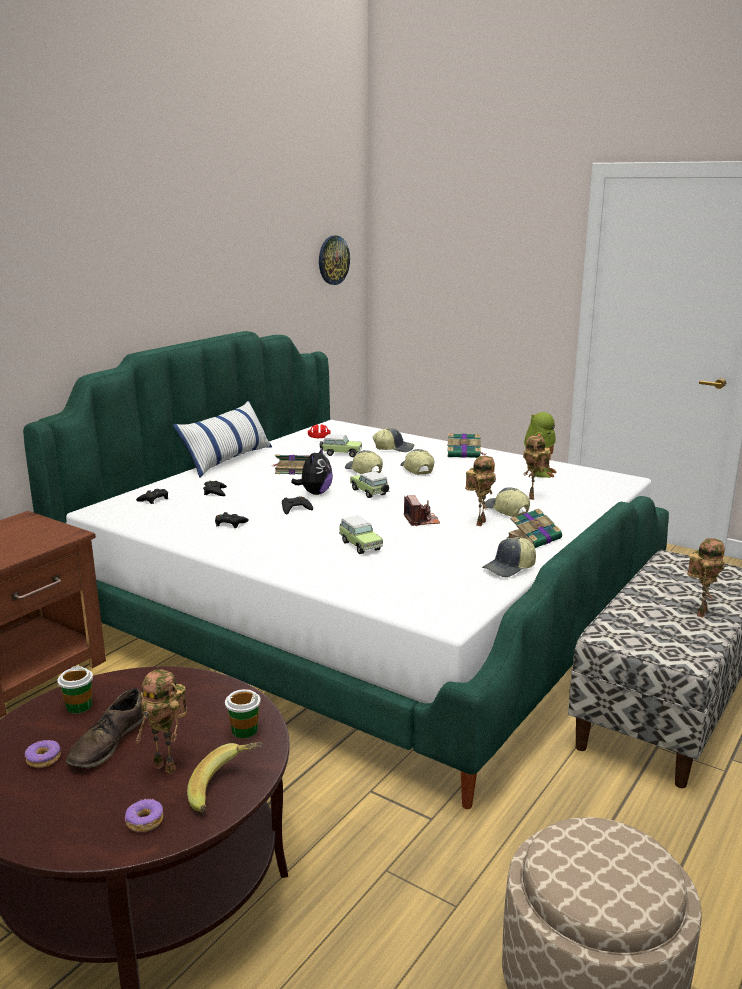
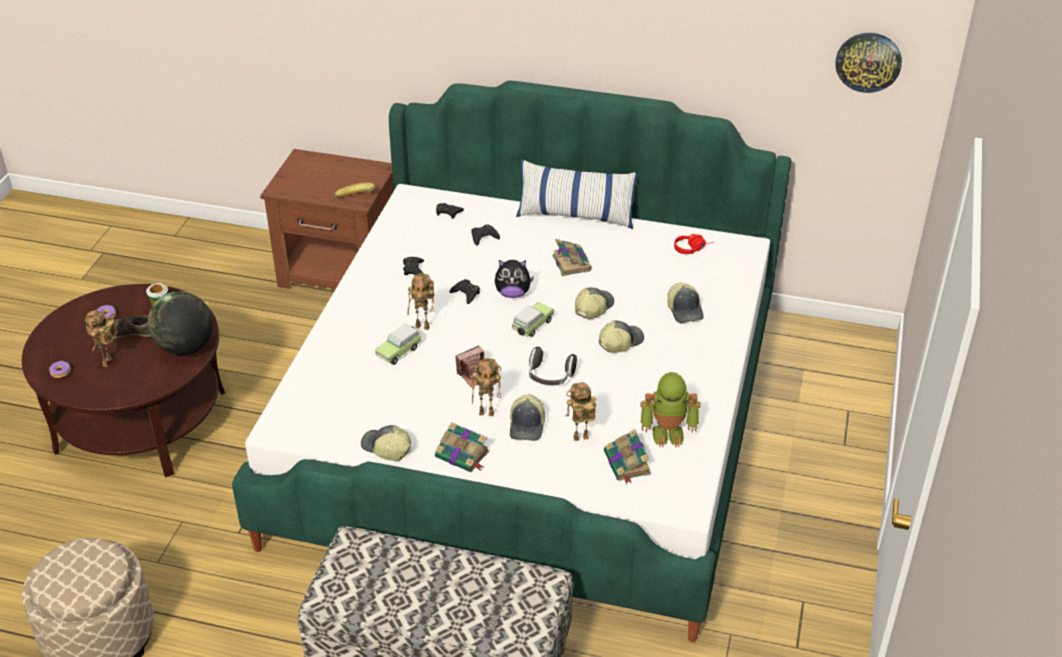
camera: 70 degrees right, 20 degrees up
banana [187,742,262,812] -> banana moved to [334,182,375,197]
cup [225,689,261,738] -> none
toy car [320,434,362,457] -> none
book [448,433,485,458] -> book moved to [604,429,651,484]
cap [484,487,530,517] -> cap turned 150 degrees clockwise [510,394,545,441]
toy robot [687,538,725,618] -> toy robot moved to [407,273,434,330]
none -> globe [148,292,213,355]
none -> headphones [529,347,577,385]

